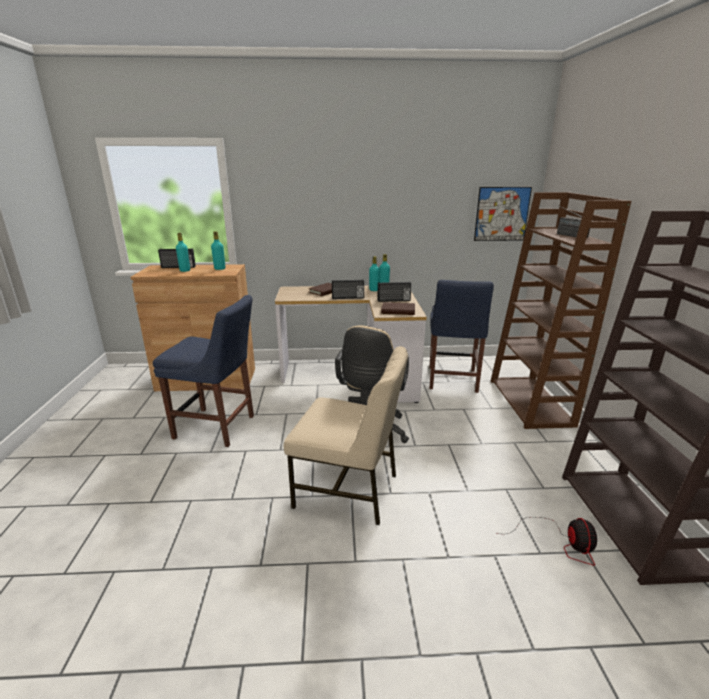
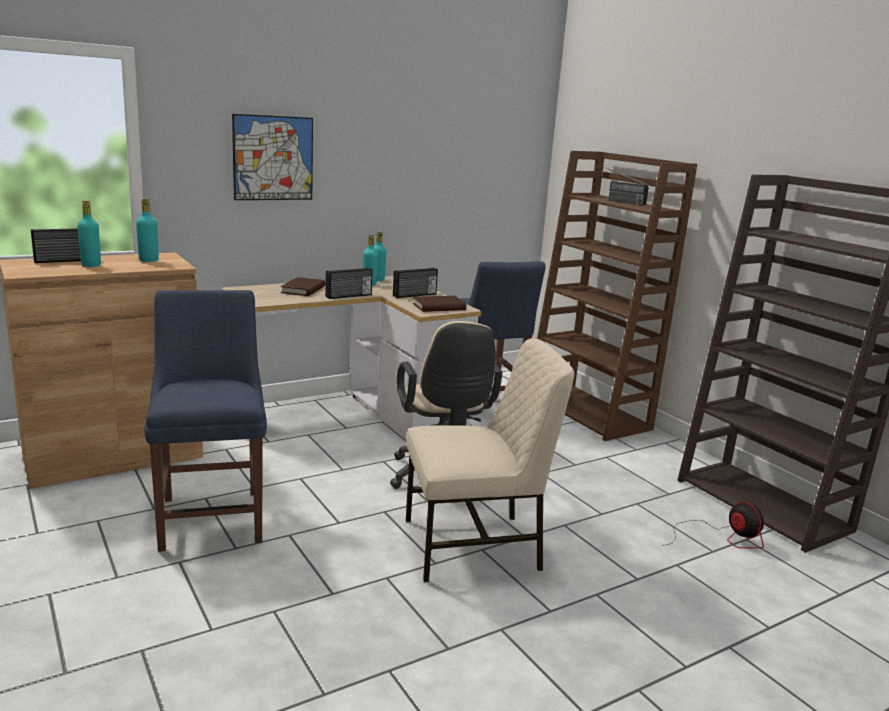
camera: 30 degrees left, 5 degrees down
blue chair [153,295,254,447] -> blue chair turned 90 degrees counterclockwise [144,290,267,552]
picture [474,187,532,241] -> picture moved to [232,114,313,200]

